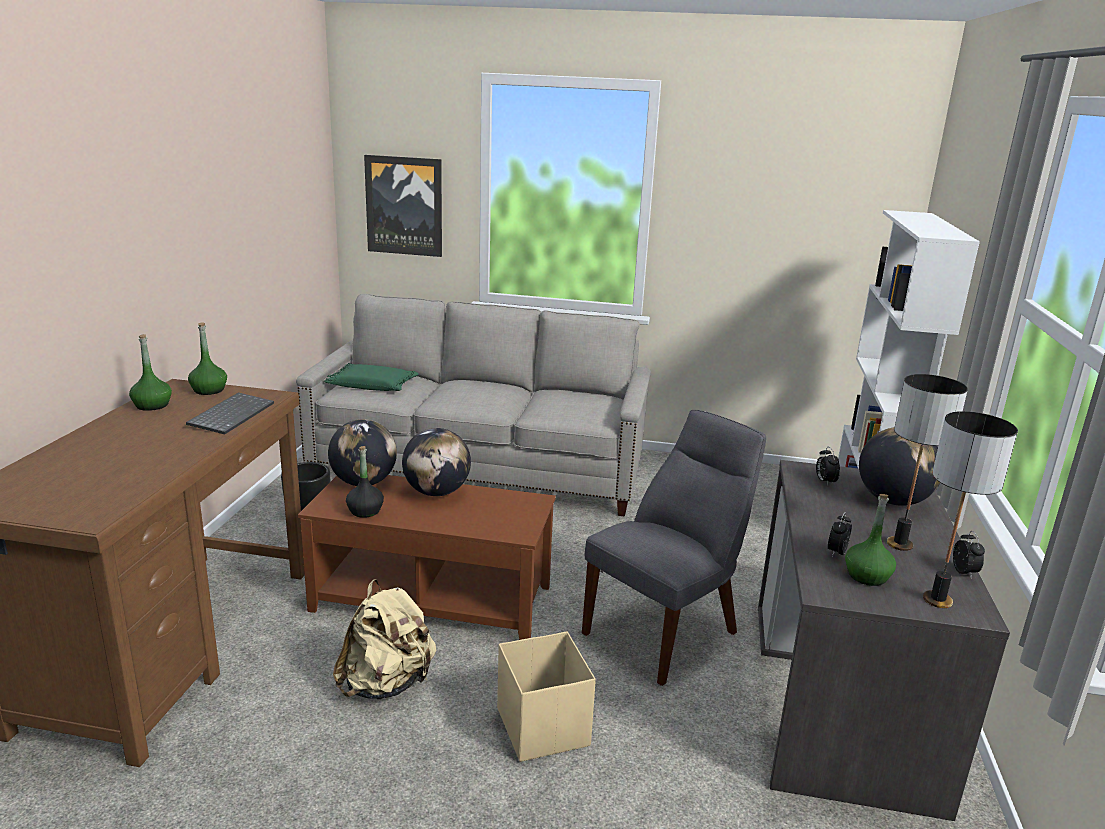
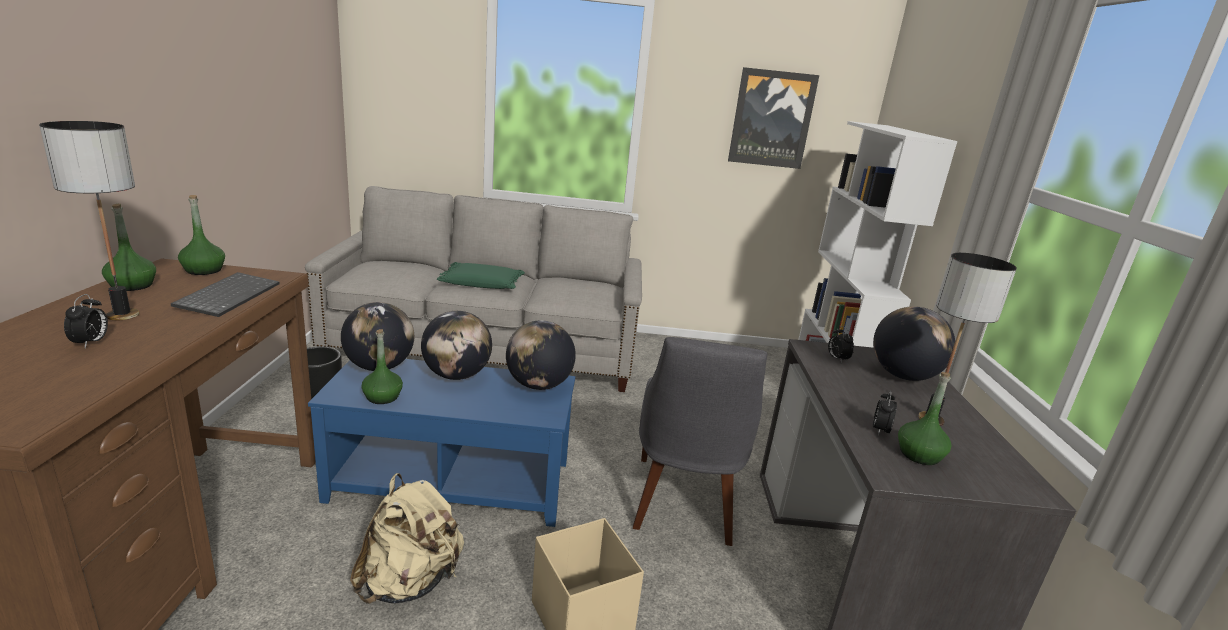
camera: 10 degrees left, 0 degrees up
brown coffee table [298,475,556,640] -> blue coffee table [308,359,575,527]
green pillow [324,363,419,391] -> green pillow moved to [437,262,525,289]
black bottle [346,446,384,518] -> green bottle [361,329,403,404]
picture [364,155,442,257] -> picture moved to [728,67,819,169]
grey chair [582,410,766,686] -> grey chair turned 150 degrees clockwise [633,337,767,546]
table lamp [923,411,1018,608] -> table lamp moved to [39,121,139,320]
alarm clock [953,531,985,578] -> alarm clock moved to [64,294,108,348]
none -> globe [506,320,576,390]

